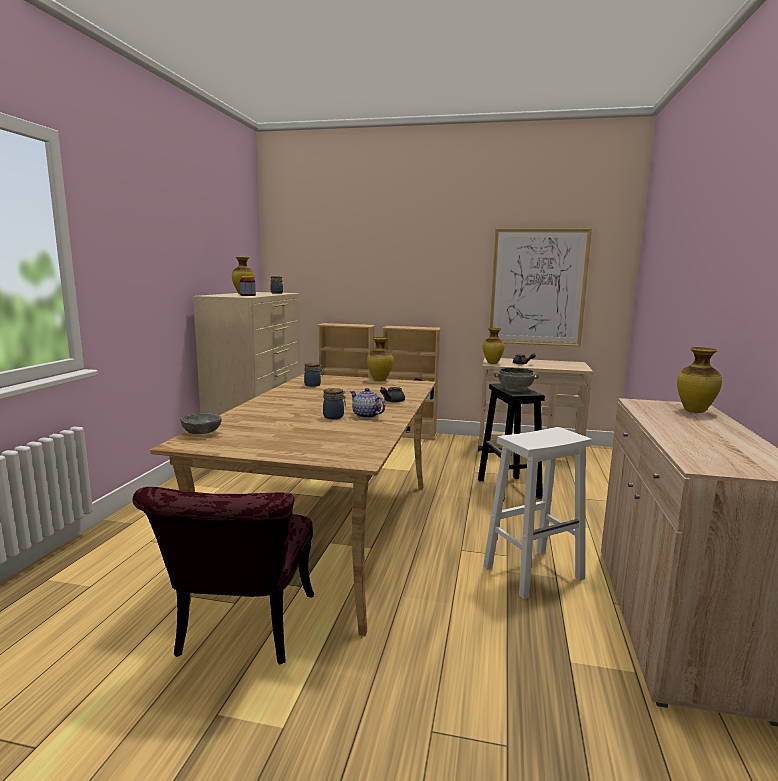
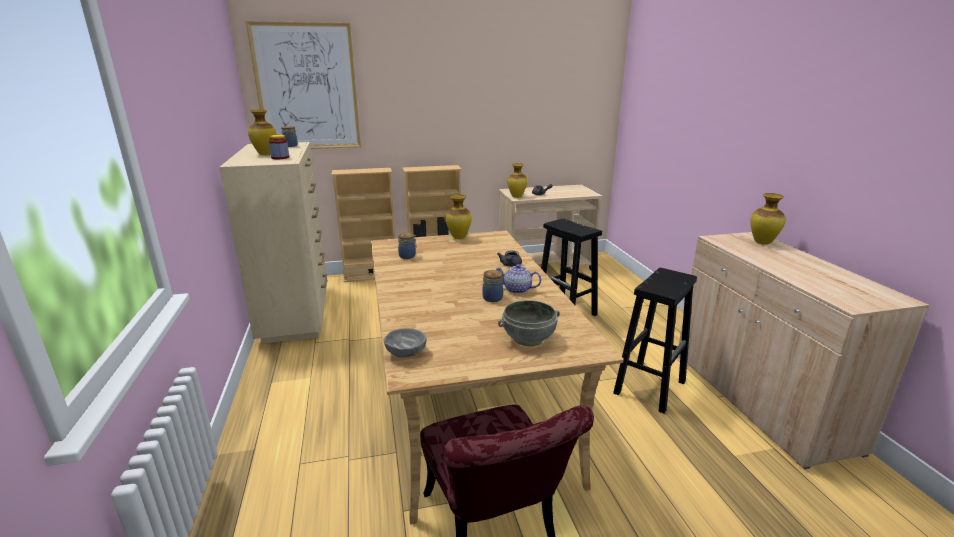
camera: 25 degrees left, 10 degrees up
white stool [483,427,592,599] -> black stool [613,268,697,414]
picture [489,229,592,347] -> picture moved to [246,21,361,149]
grey bowl [494,368,539,392] -> grey bowl moved to [498,300,560,346]

